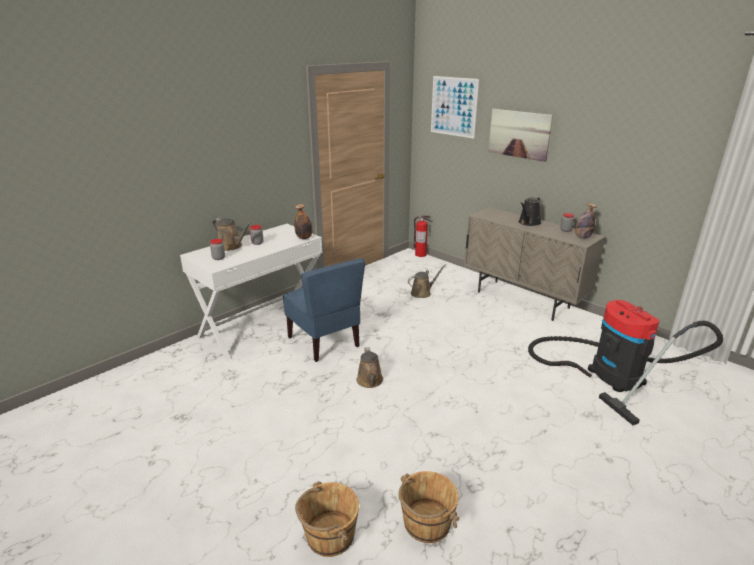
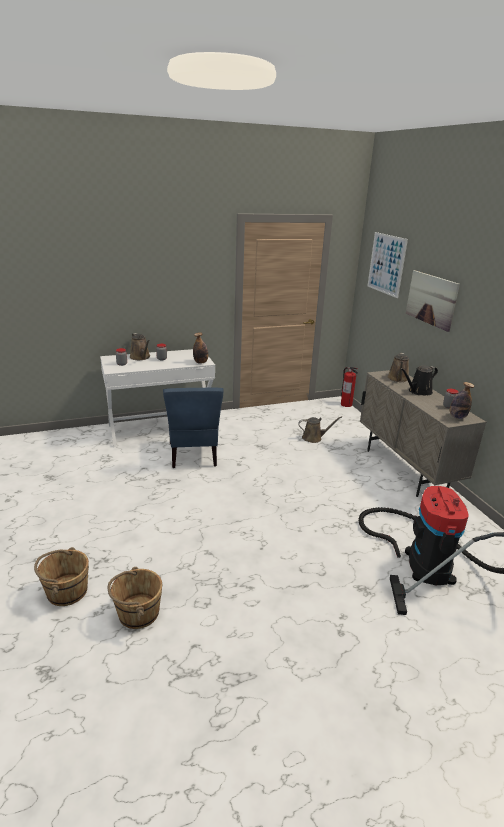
camera: 25 degrees right, 0 degrees up
brown watering can [357,347,383,388] -> brown watering can moved to [387,353,409,382]

